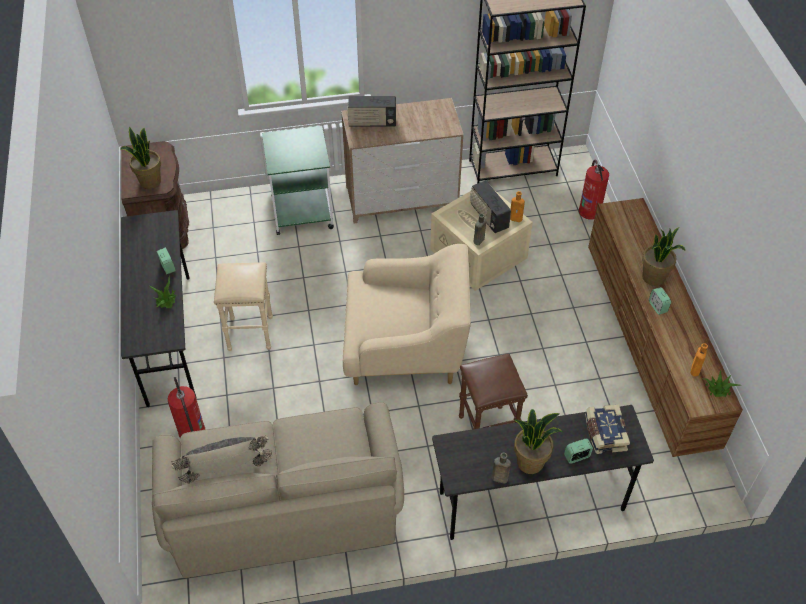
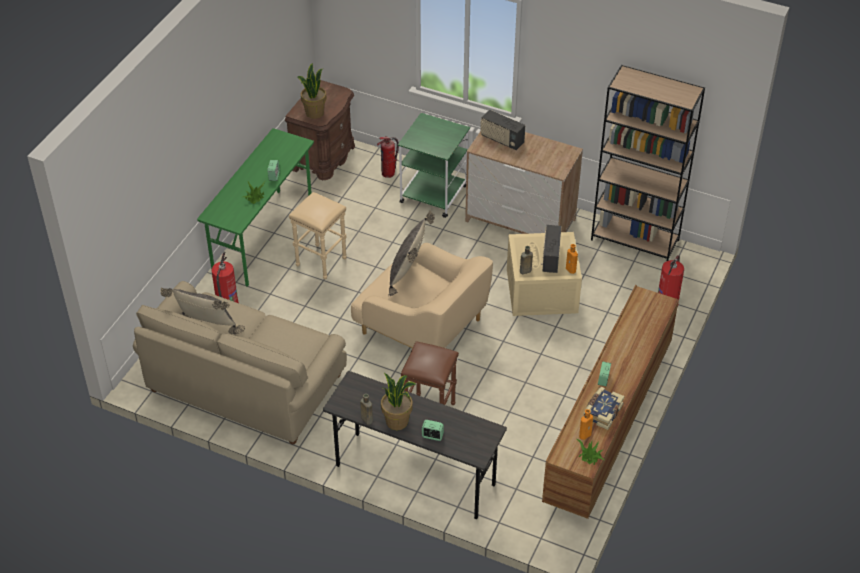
camera: 35 degrees right, 5 degrees down
grey desk [121,210,197,407] -> green desk [197,128,314,287]
book [585,405,630,454] -> book moved to [584,387,625,430]
potted plant [642,227,685,286] -> none
none -> fire extinguisher [377,136,399,178]
none -> pillow [388,211,435,296]

